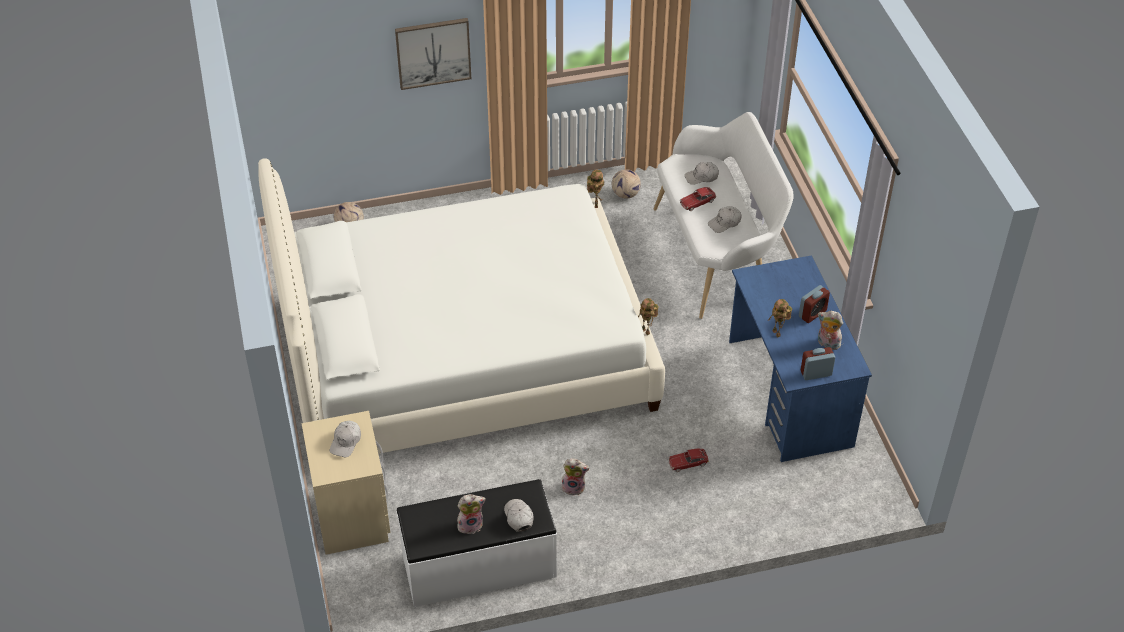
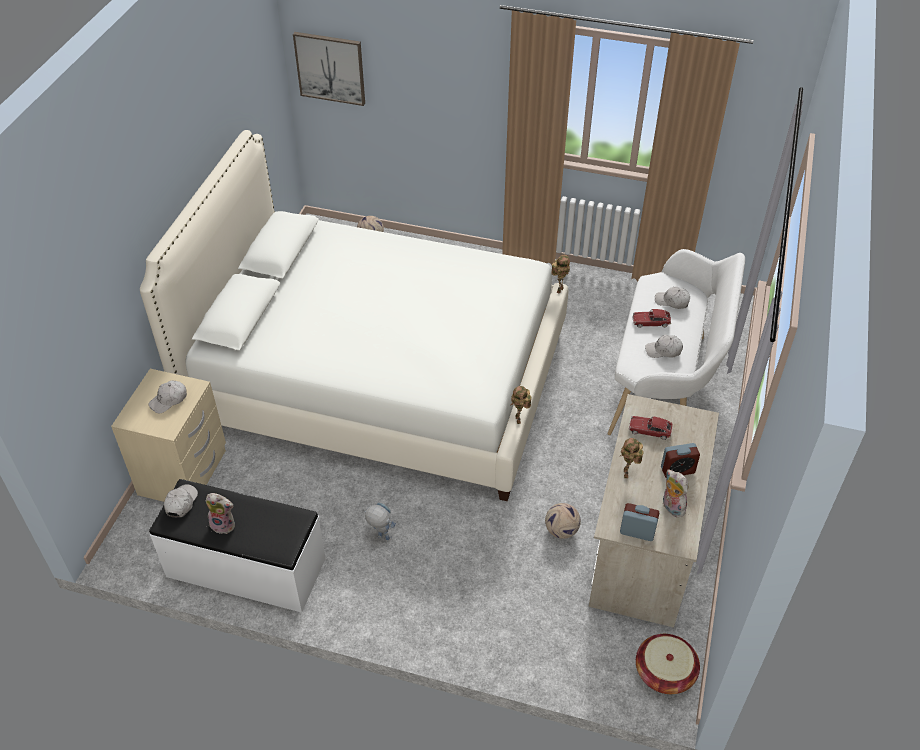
camera: 30 degrees right, 0 degrees up
picture [395,18,471,90] -> picture moved to [293,32,365,106]
white cap [504,499,534,532] -> white cap moved to [164,484,198,517]
plush toy [561,458,590,496] -> toy robot [365,503,396,542]
football [612,169,641,199] -> football moved to [545,503,581,539]
toy car [668,448,709,472] -> toy car moved to [629,416,673,440]
blue desk [729,255,872,462] -> beige desk [589,394,719,628]
none -> basket [636,634,700,694]

